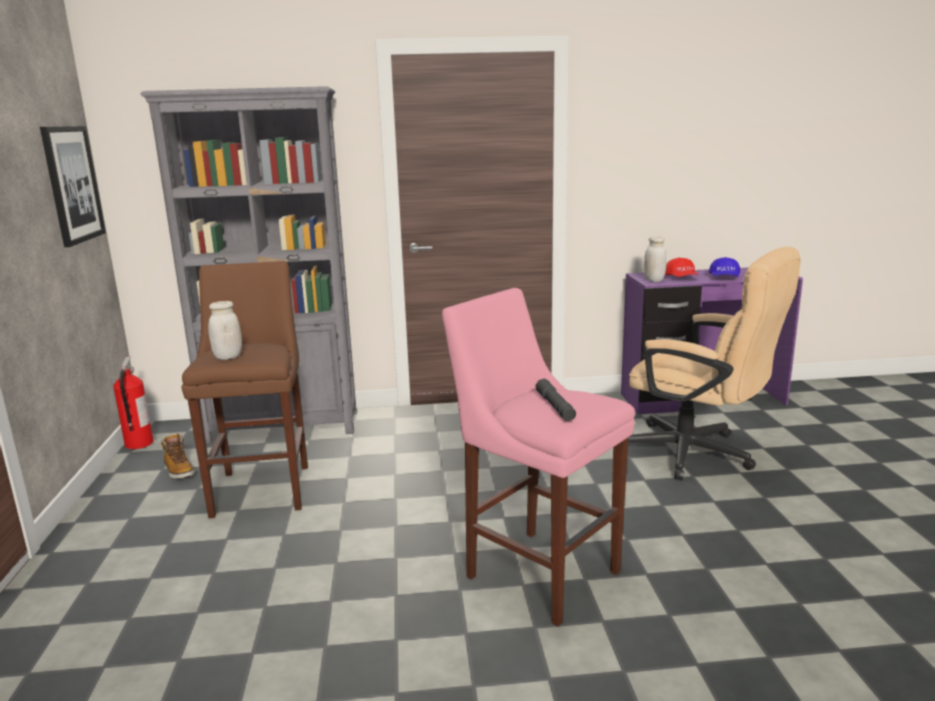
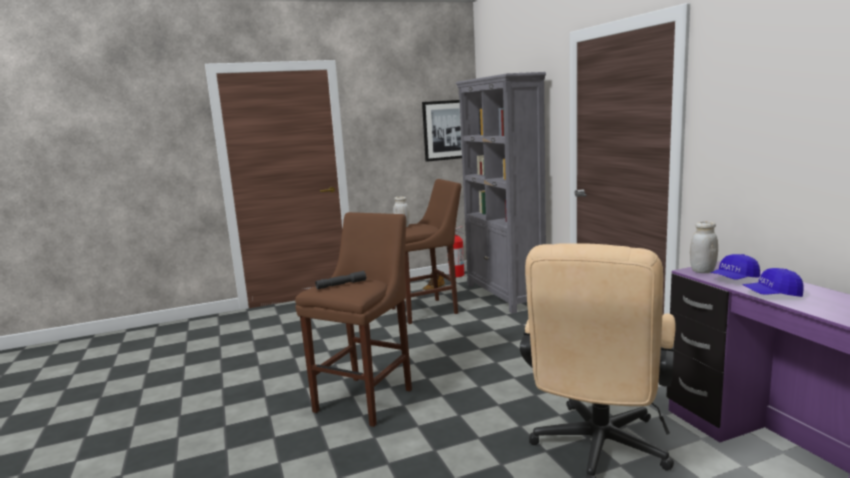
camera: 75 degrees right, 5 degrees down
pink stool [442,288,635,627] -> brown stool [295,212,412,427]
red cap [665,257,699,277] -> blue cap [711,254,760,280]

